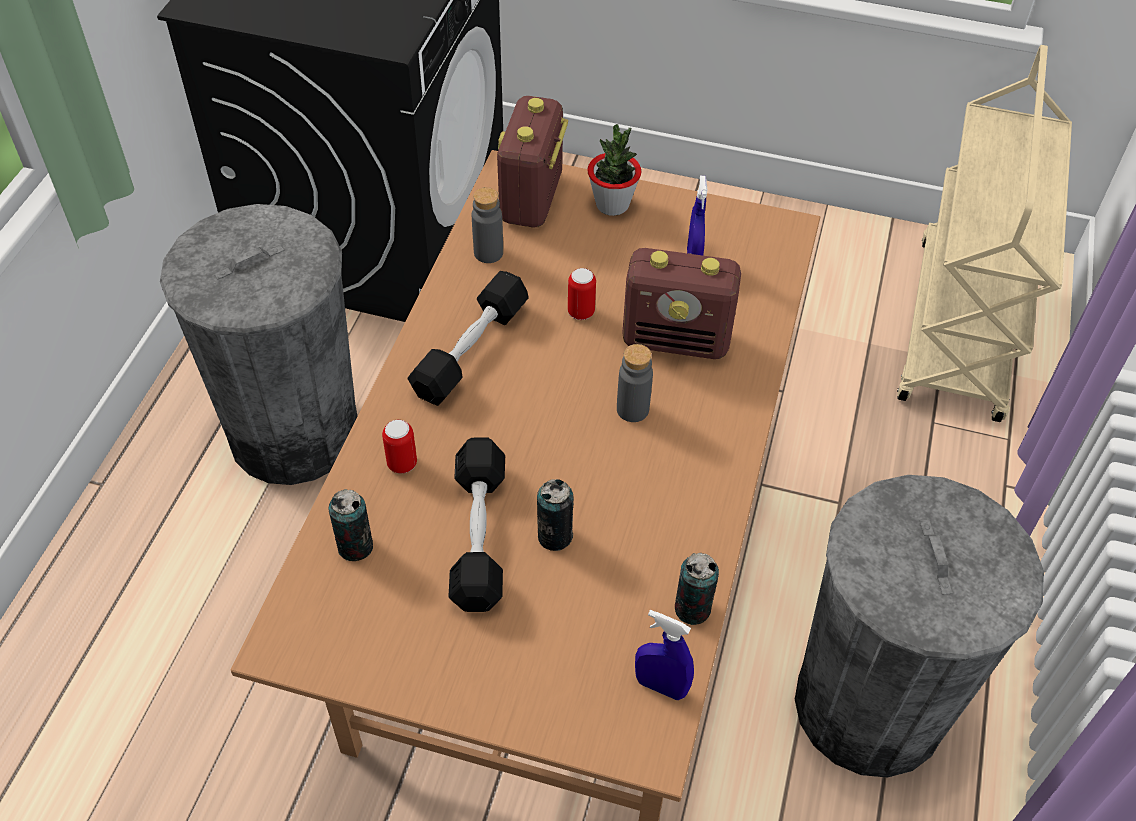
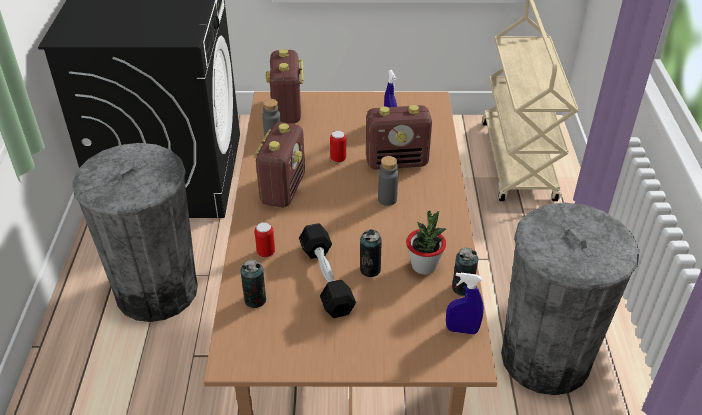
camera: 15 degrees left, 10 degrees down
black dumbbell [408,271,529,406] -> radio [253,122,305,208]
potted plant [587,124,642,216] -> potted plant moved to [406,211,446,275]

